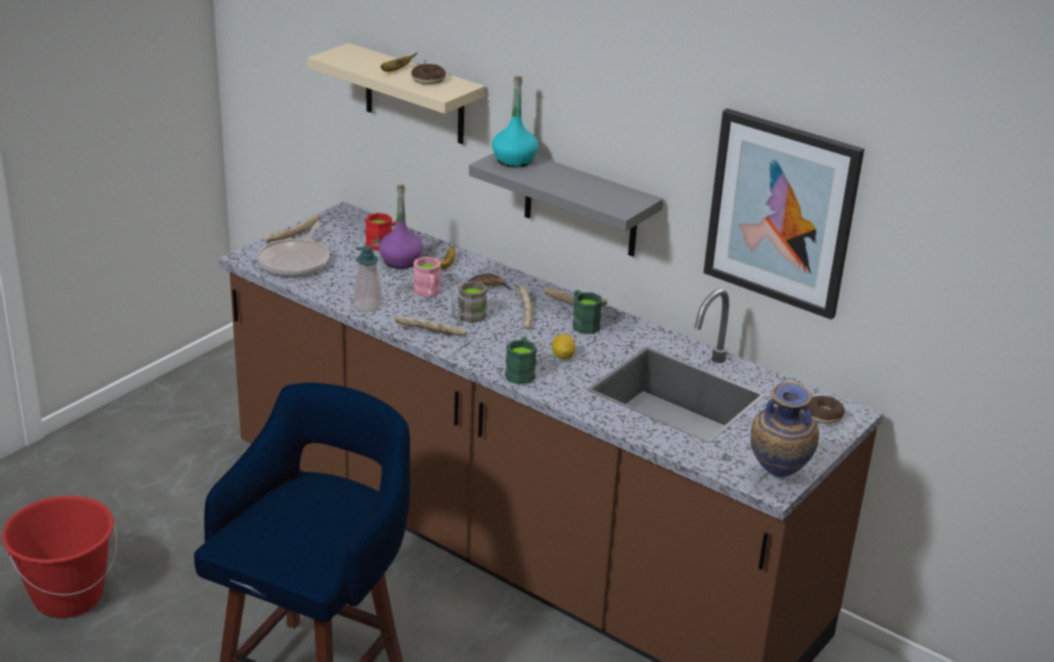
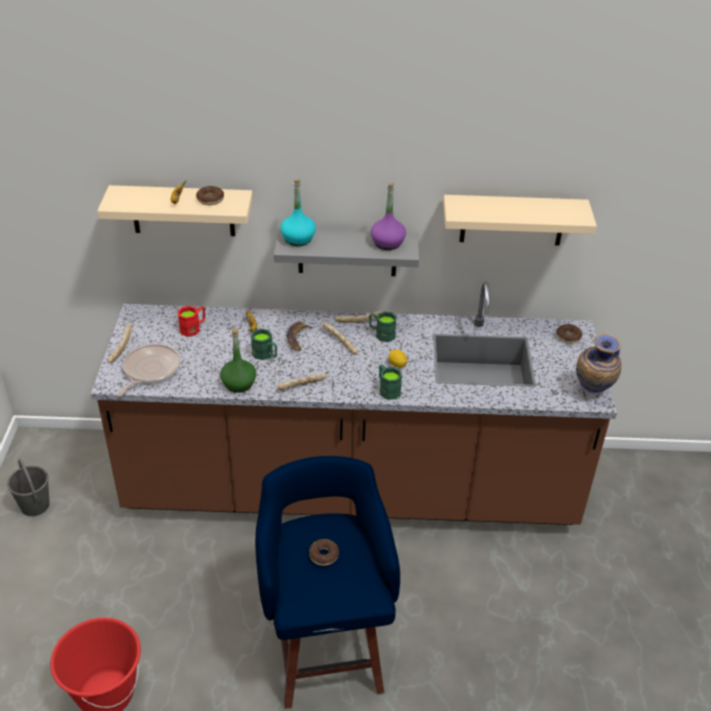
camera: 35 degrees left, 10 degrees up
frying pan [257,222,329,277] -> frying pan turned 135 degrees counterclockwise [117,344,180,396]
soap dispenser [354,246,382,312] -> green bottle [220,329,256,393]
purple bottle [379,185,423,269] -> purple bottle moved to [371,183,406,250]
pink mug [413,257,441,297] -> green mug [251,328,277,360]
brown mug [451,281,487,323] -> none
picture [703,108,864,320] -> beige shelf [443,195,597,246]
none -> grey bucket [7,459,50,516]
none -> donut [309,539,339,566]

